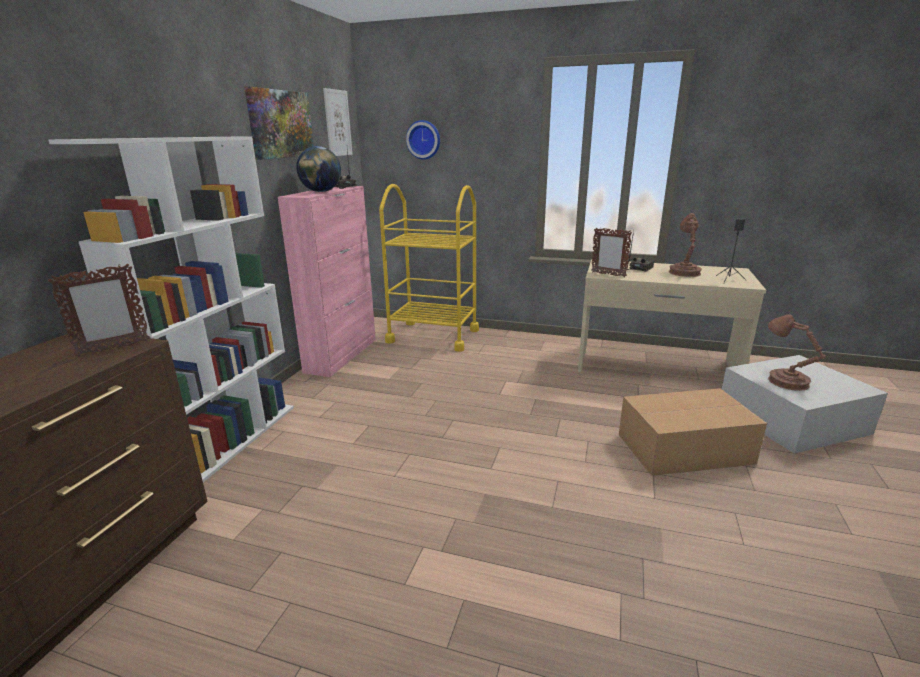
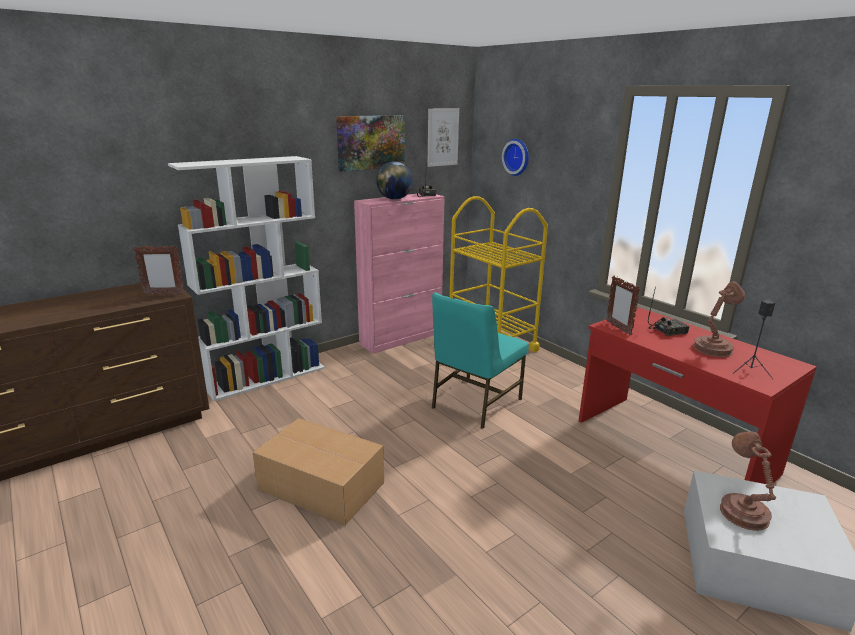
camera: 35 degrees right, 0 degrees up
beige desk [578,259,766,372] -> red desk [579,307,817,484]
cardboard box [619,388,767,476] -> cardboard box moved to [253,418,384,526]
none -> turquoise chair [432,292,529,429]

